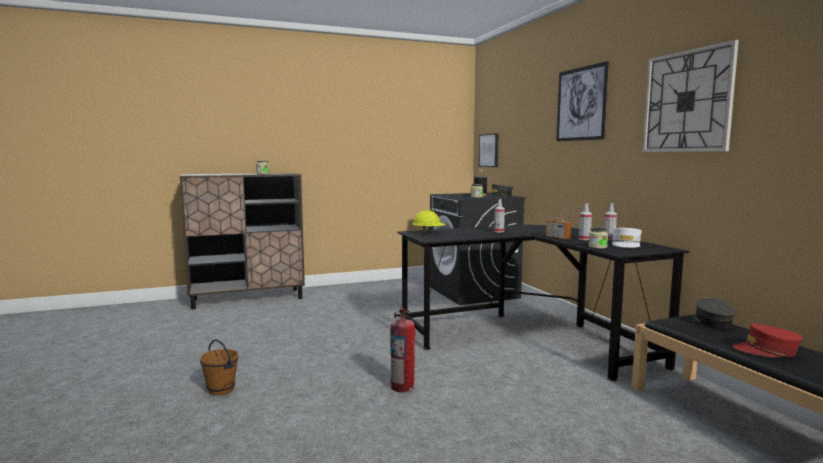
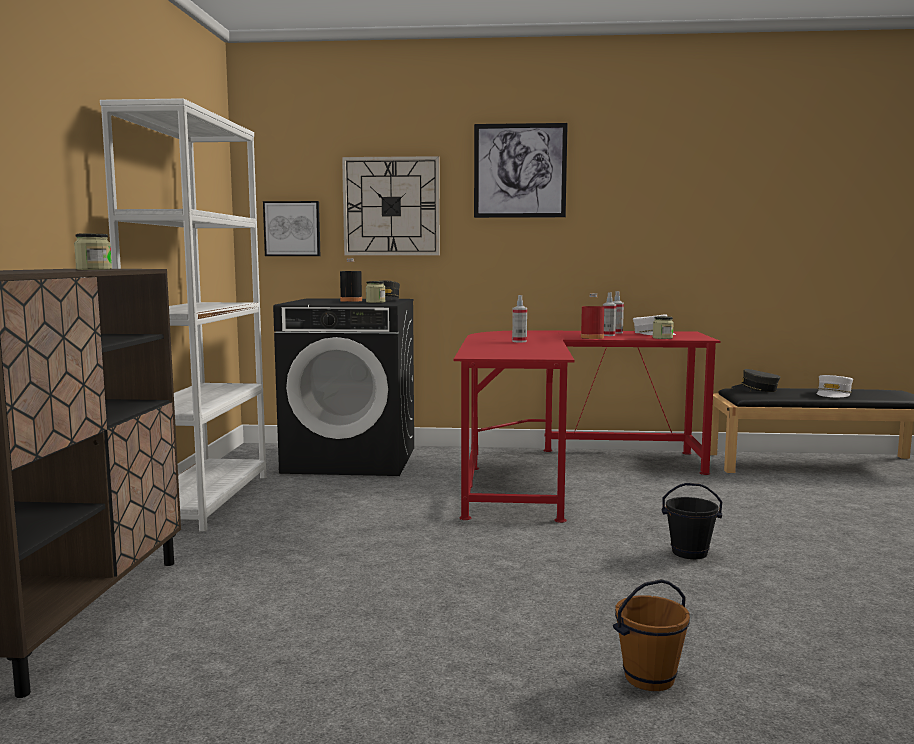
camera: 65 degrees left, 0 degrees up
fire extinguisher [390,308,416,392] -> black bucket [662,483,722,559]
black desk [397,225,690,381] -> red desk [454,330,721,523]
yellow hard hat [412,210,447,234] -> none
radio [546,203,571,240] -> red bottle [581,293,604,339]
wall clock [642,40,739,152] -> wall clock moved to [342,156,440,255]
red cap [732,323,803,357] -> white cap [817,375,853,397]
none -> white bookcase [100,98,266,532]

